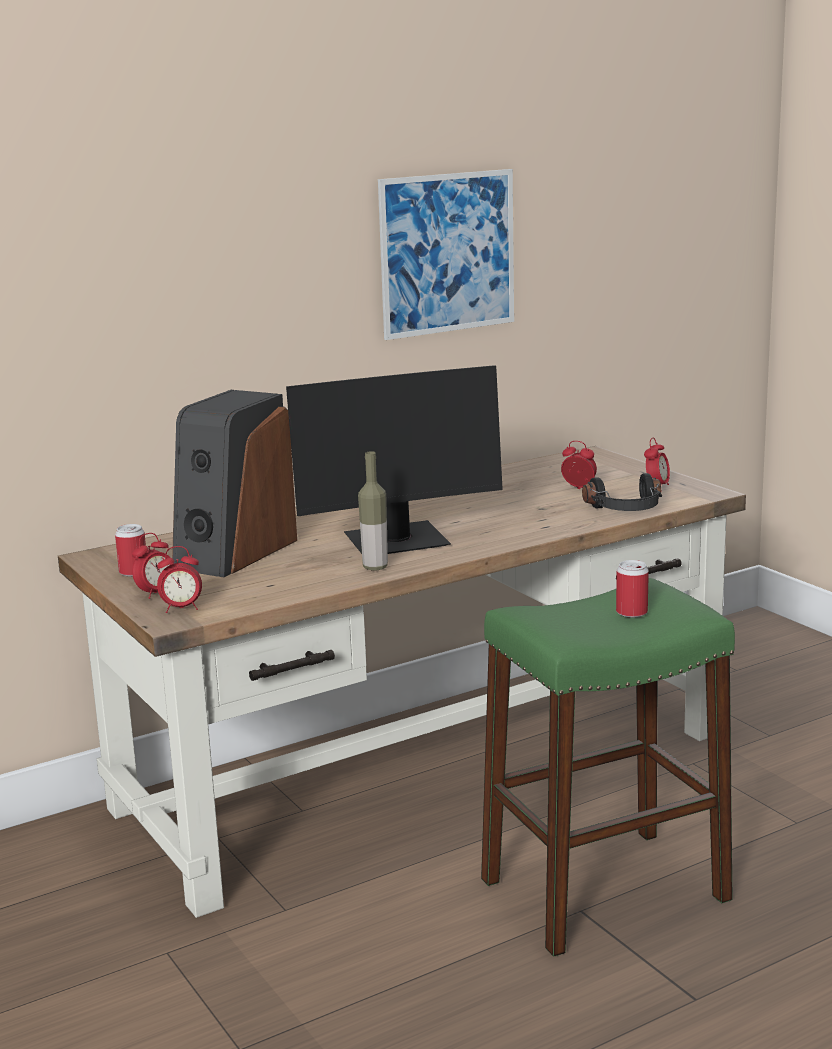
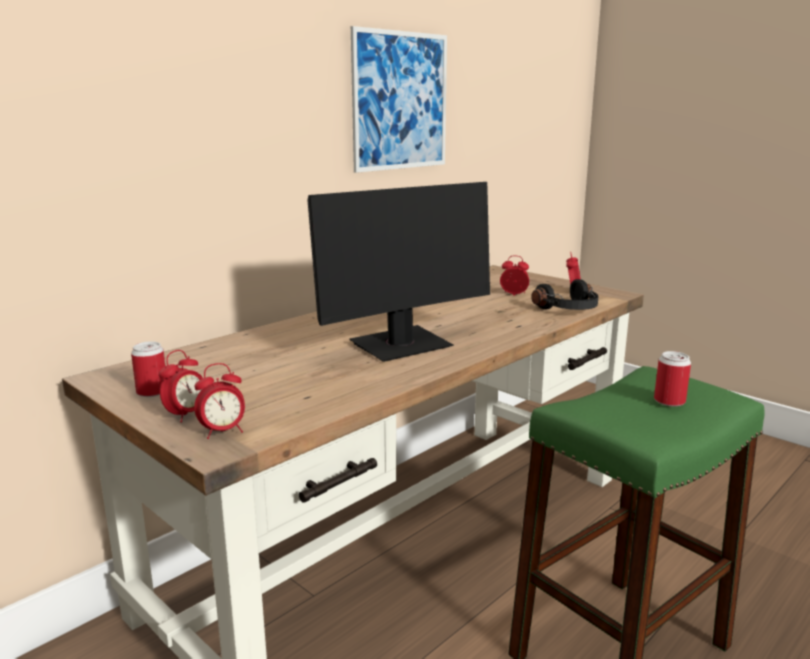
camera: 15 degrees left, 0 degrees up
speaker [172,390,297,577] -> none
bottle [358,451,388,571] -> none

